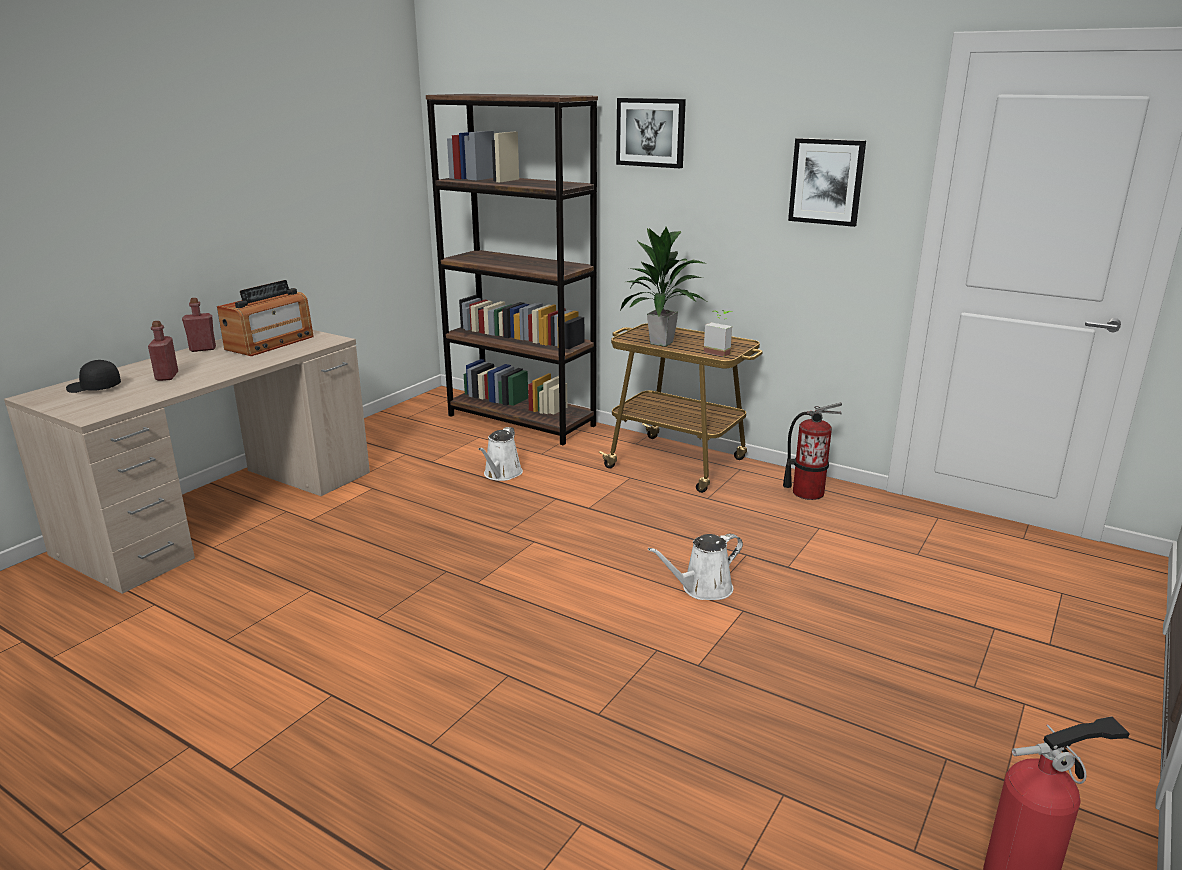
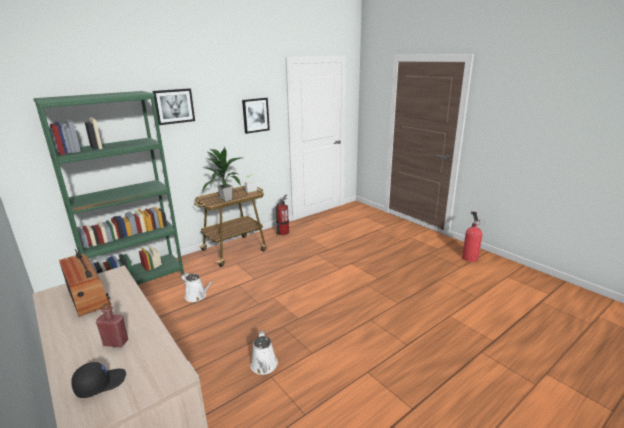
camera: 70 degrees left, 0 degrees up
black cap [66,360,121,393] -> black cap turned 150 degrees counterclockwise [71,362,126,398]
red bottle [182,298,216,352] -> none
brown bookcase [426,94,598,445] -> green bookcase [33,91,184,285]
white watering can [648,534,743,600] -> white watering can moved to [251,330,278,375]

